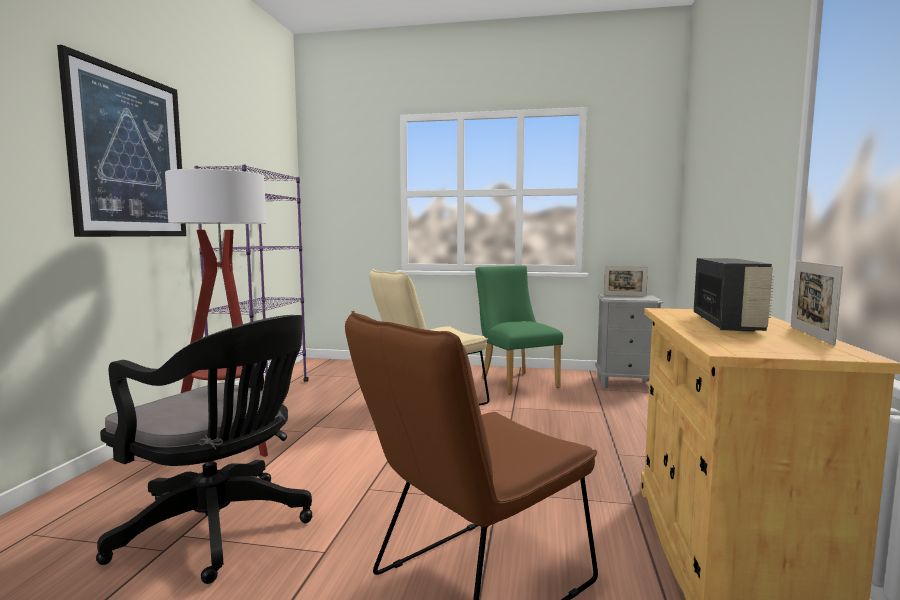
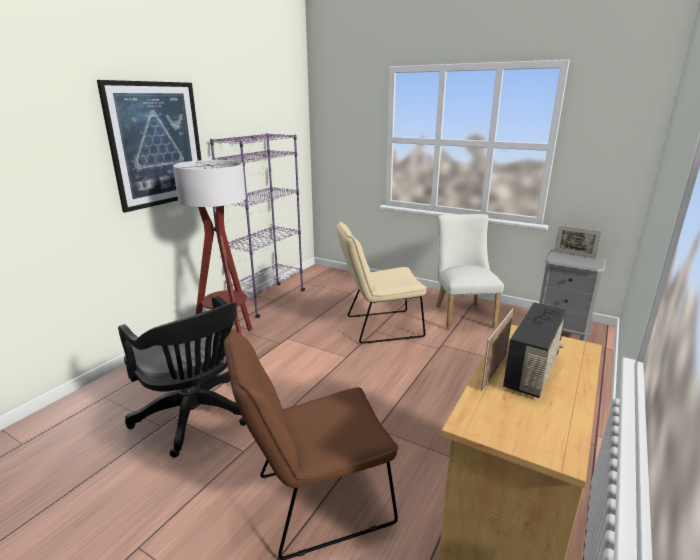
camera: 20 degrees right, 15 degrees up
green chair [475,266,563,395] -> white chair [436,214,504,330]
picture frame [791,261,843,346] -> picture frame moved to [481,308,513,391]

